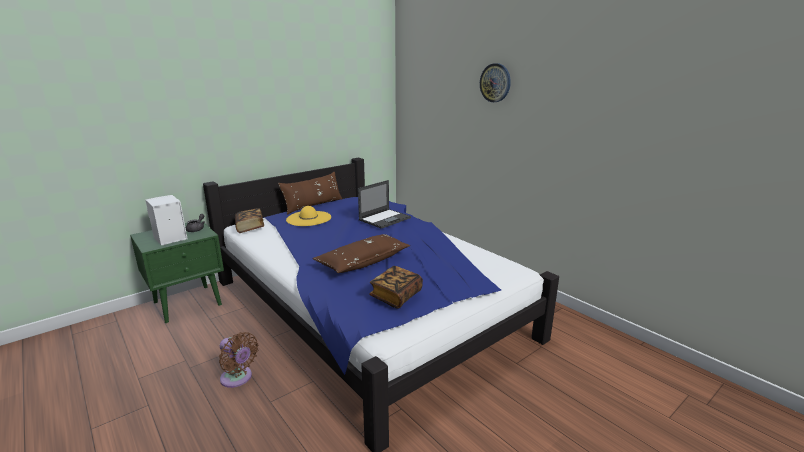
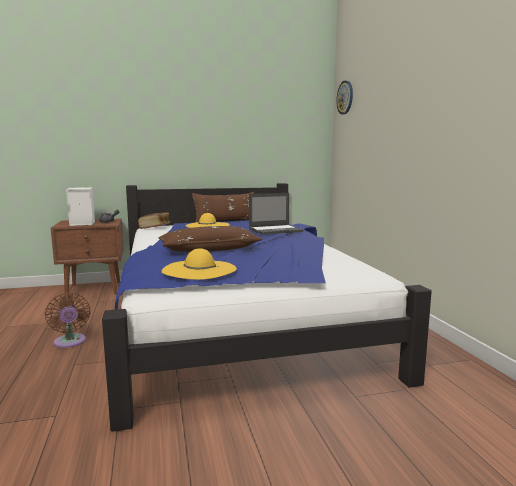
camera: 25 degrees right, 10 degrees down
green nightstand [130,220,224,323] -> brown nightstand [51,219,124,295]
book [369,266,423,309] -> yellow hat [162,248,237,280]
wall clock [480,63,511,102] -> wall clock moved to [336,81,353,115]

